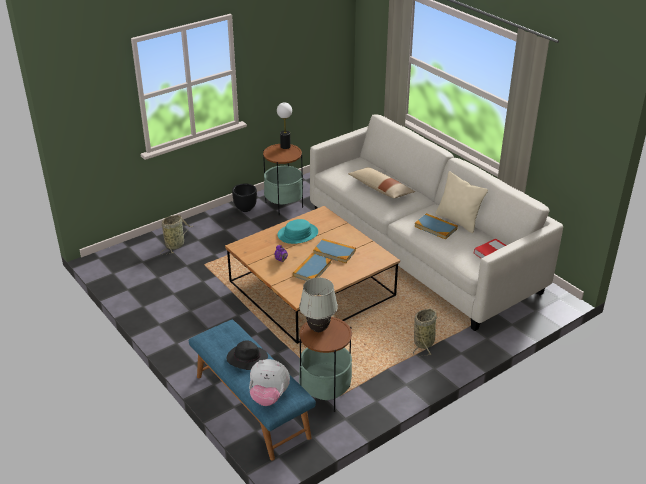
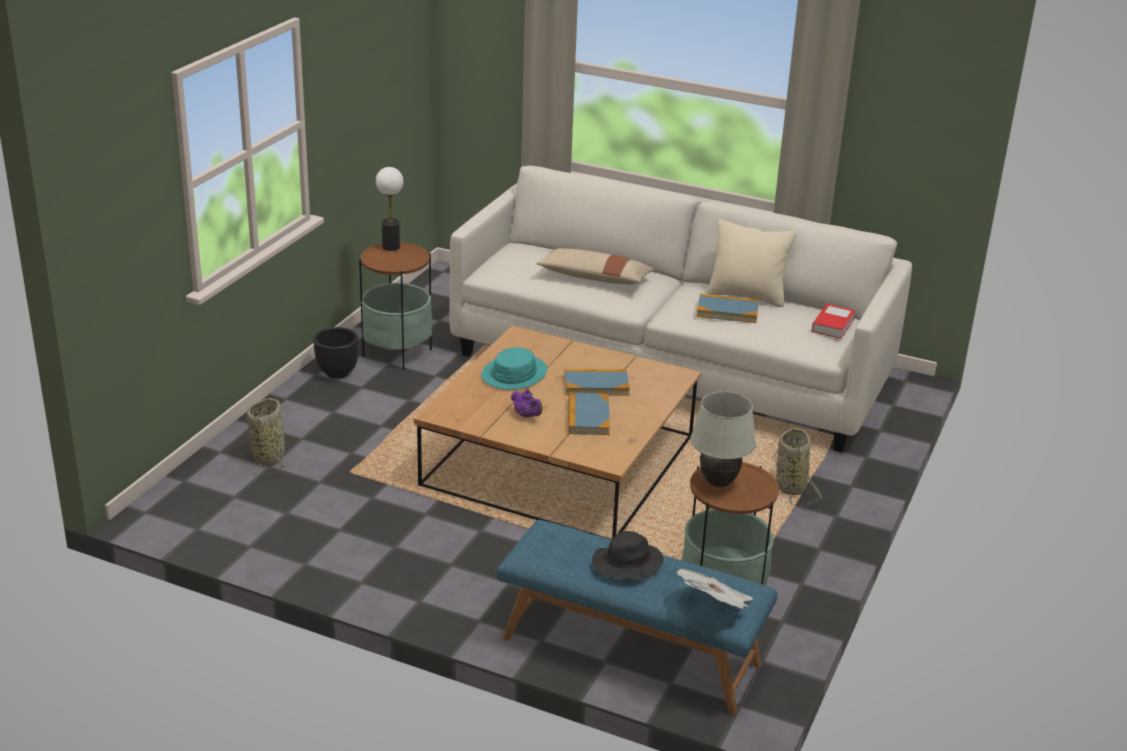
camera: 30 degrees left, 5 degrees down
plush toy [249,359,290,406] -> newspaper [677,569,753,609]

